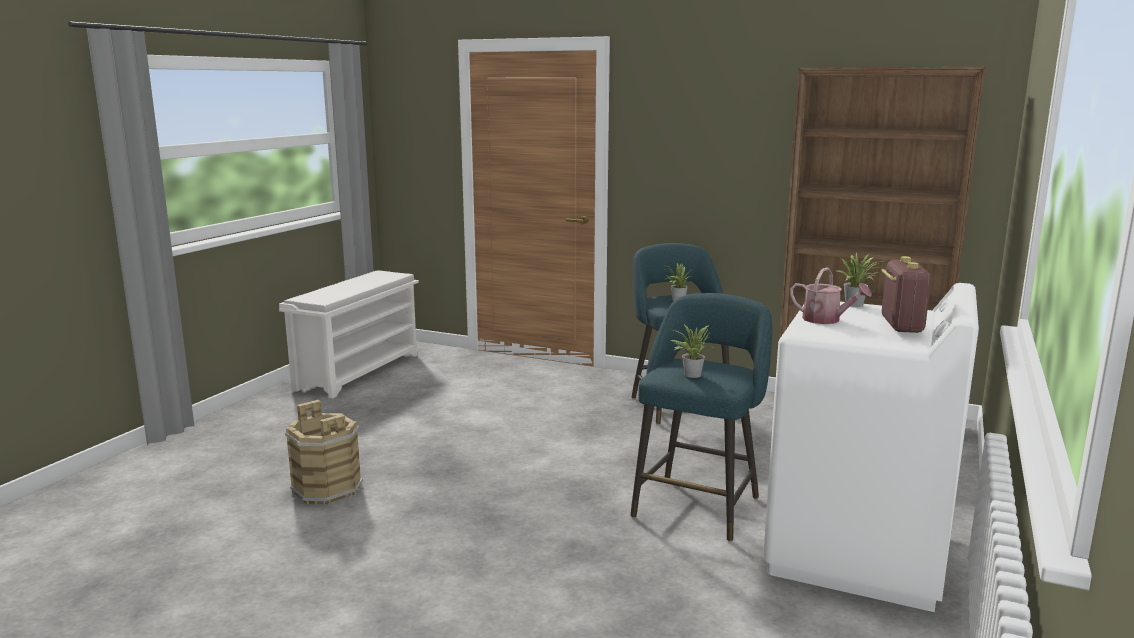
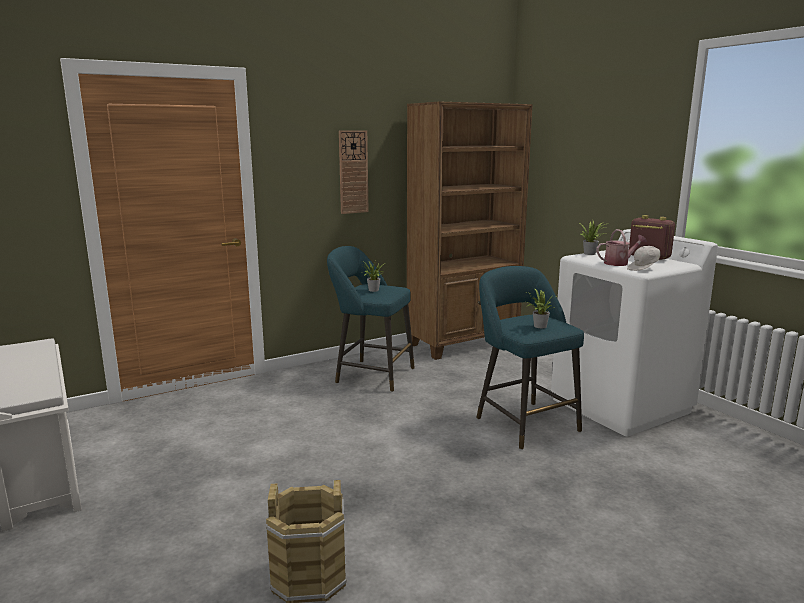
camera: 55 degrees left, 0 degrees up
none -> wall clock [339,130,369,214]
none -> white cap [627,246,661,271]

